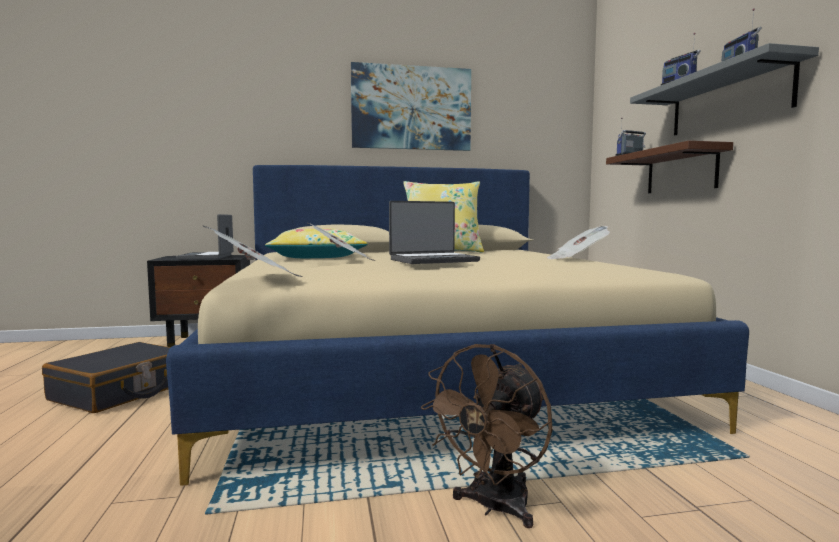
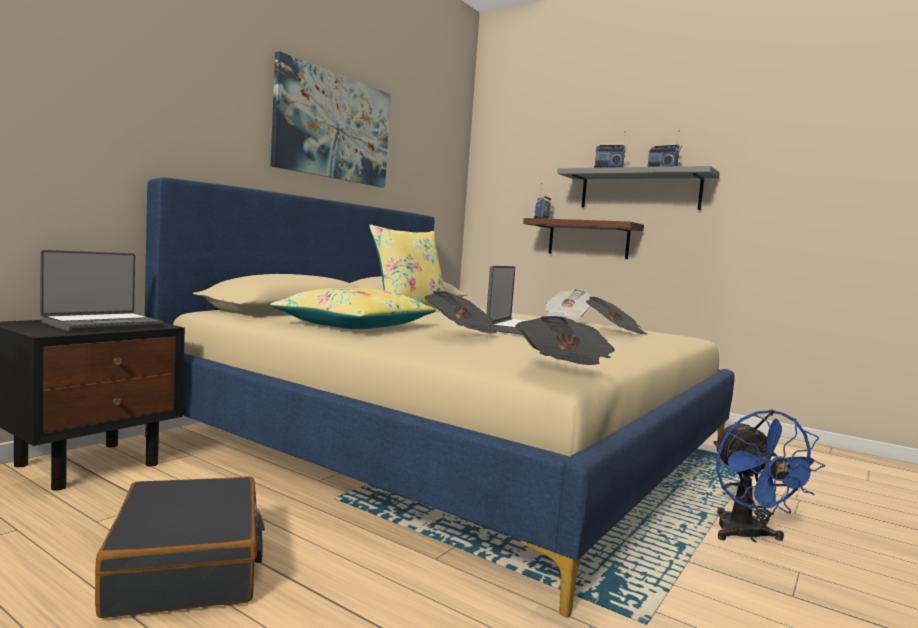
camera: 45 degrees left, 0 degrees up
laptop [176,214,233,260] -> laptop turned 90 degrees counterclockwise [40,250,164,332]
brown fan [421,344,553,528] -> blue fan [714,410,825,543]
none -> newspaper [586,297,647,335]

